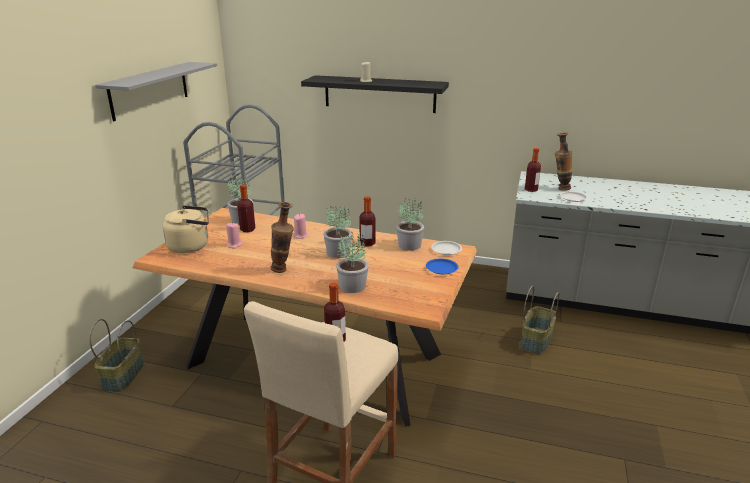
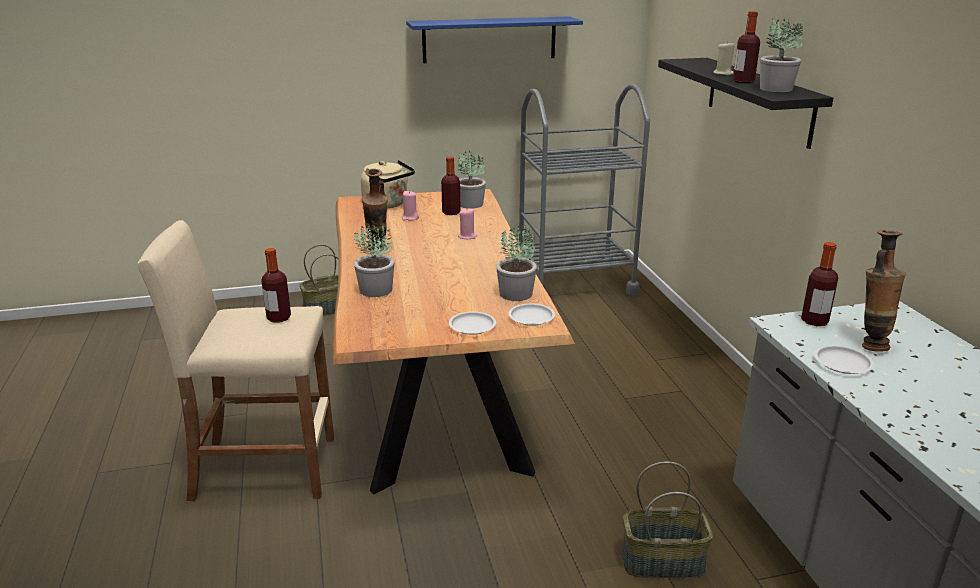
camera: 60 degrees right, 0 degrees up
grey shelf [95,62,217,121] -> blue shelf [406,17,583,63]
potted plant [324,206,352,258] -> potted plant moved to [760,17,803,92]
bottle [359,196,376,247] -> bottle moved to [733,11,760,83]
blue plate [426,259,459,274] -> white plate [449,312,496,334]

